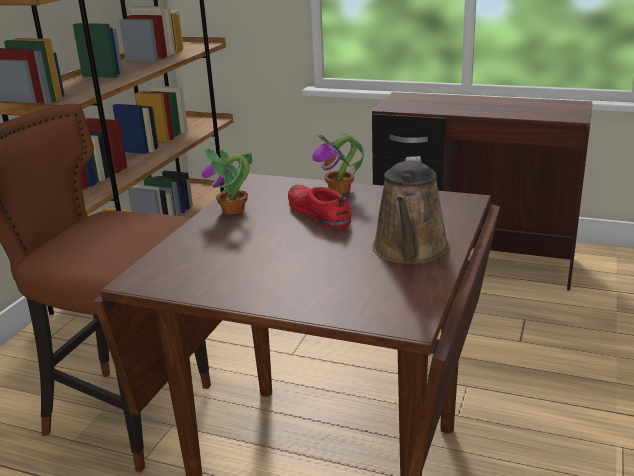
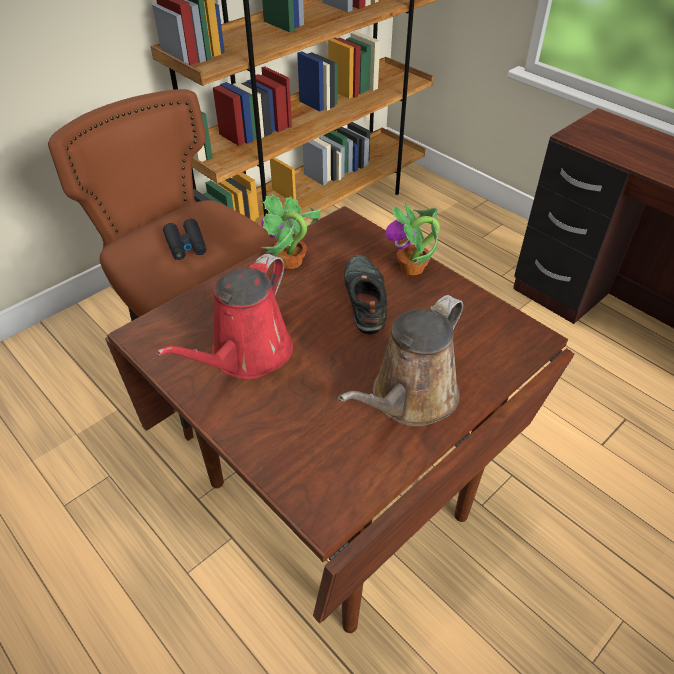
camera: 25 degrees right, 20 degrees up
red shoe [288,185,351,229] -> black shoe [344,255,387,334]
none -> red watering can [155,254,293,379]
none -> black binoculars [163,219,206,260]

